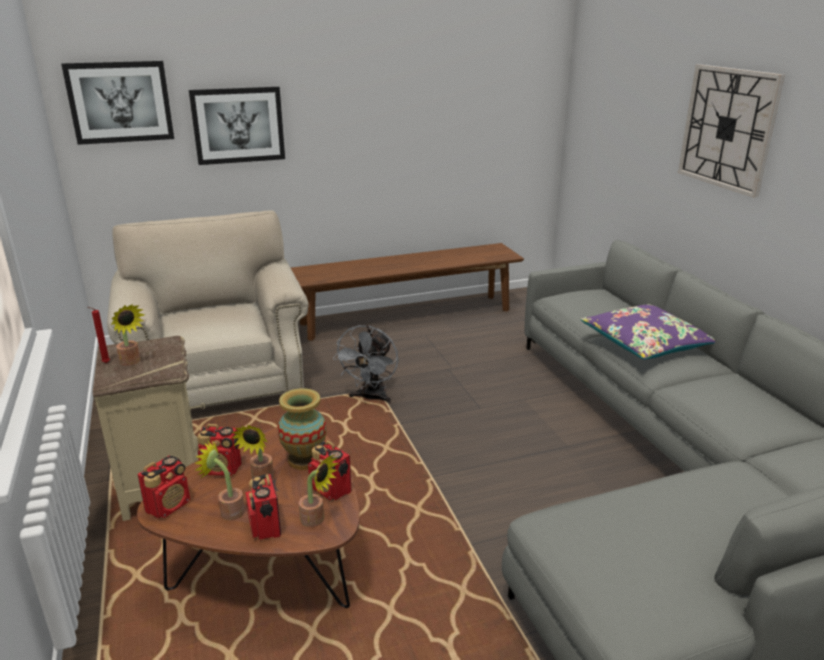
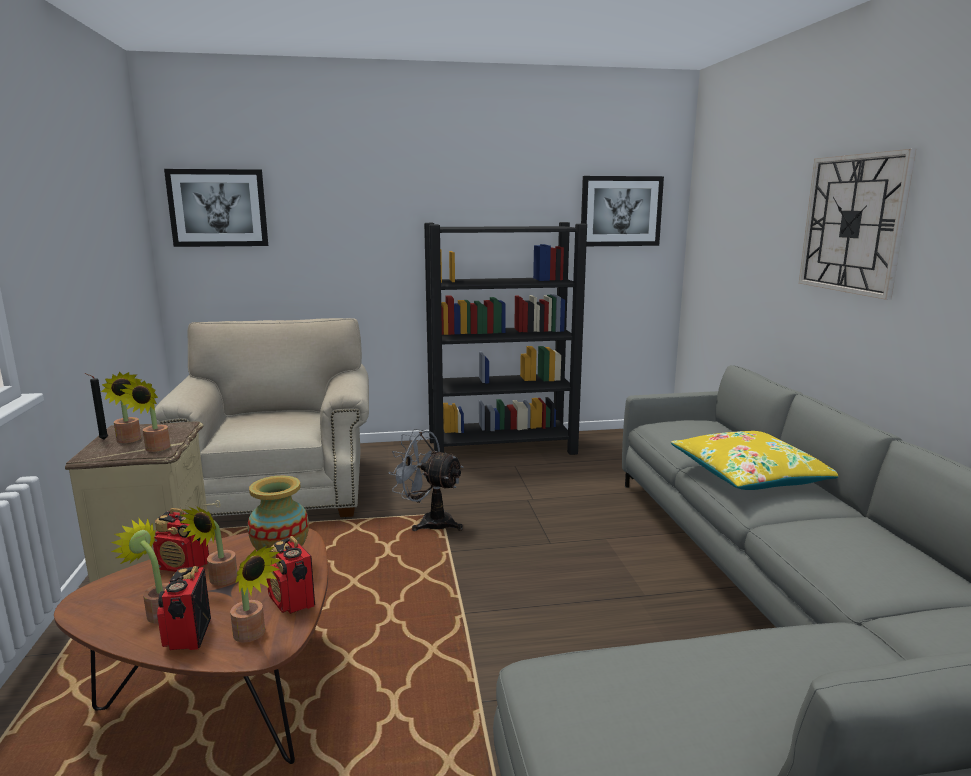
camera: 10 degrees right, 10 degrees down
red candle [88,307,110,363] -> black candle [84,373,109,439]
radio [138,455,190,519] -> none
picture [189,87,285,165] -> picture moved to [581,176,664,246]
brown bench [291,243,524,341] -> black bookcase [424,222,587,455]
grey fan [333,325,399,404] -> grey fan turned 90 degrees clockwise [389,429,463,531]
purple pillow [580,304,715,359] -> yellow pillow [671,431,838,490]
none -> potted plant [119,379,170,452]

